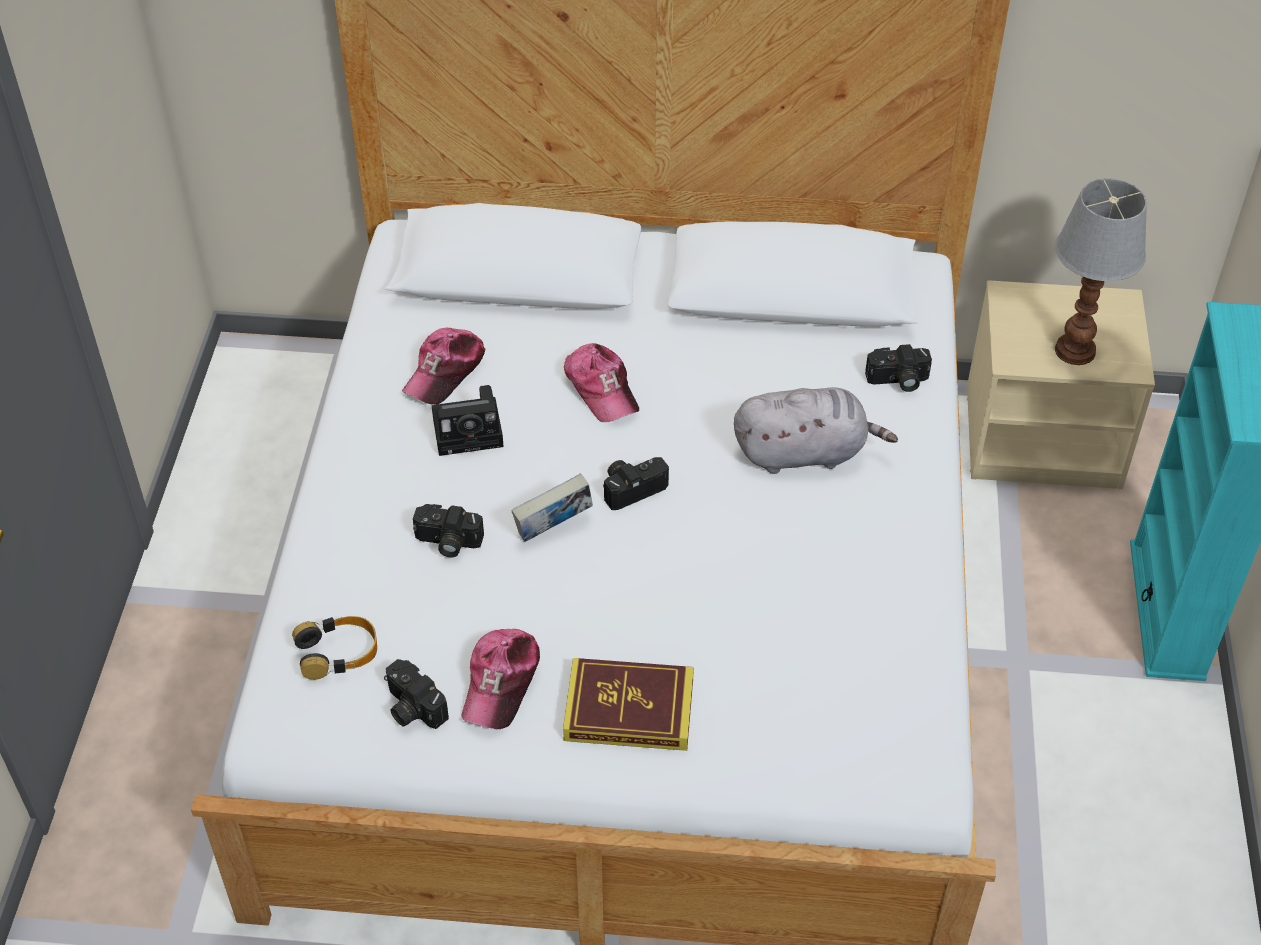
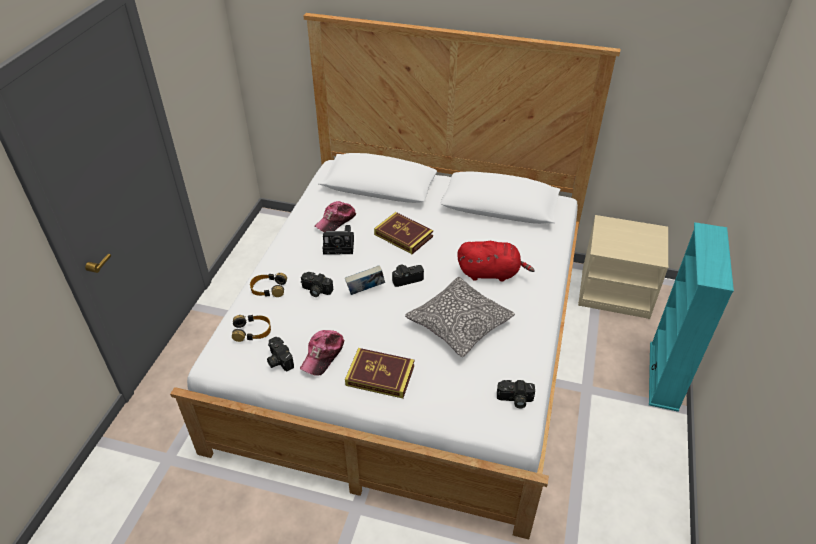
camera: 10 degrees right, 5 degrees down
cap [564,343,639,422] -> book [374,212,433,254]
grey plush toy [734,387,898,474] -> red plush toy [457,241,535,282]
camera [865,344,932,392] -> camera moved to [497,380,535,408]
table lamp [1055,178,1147,365] -> none
none -> headphones [250,273,287,297]
none -> pillow [405,277,515,357]

